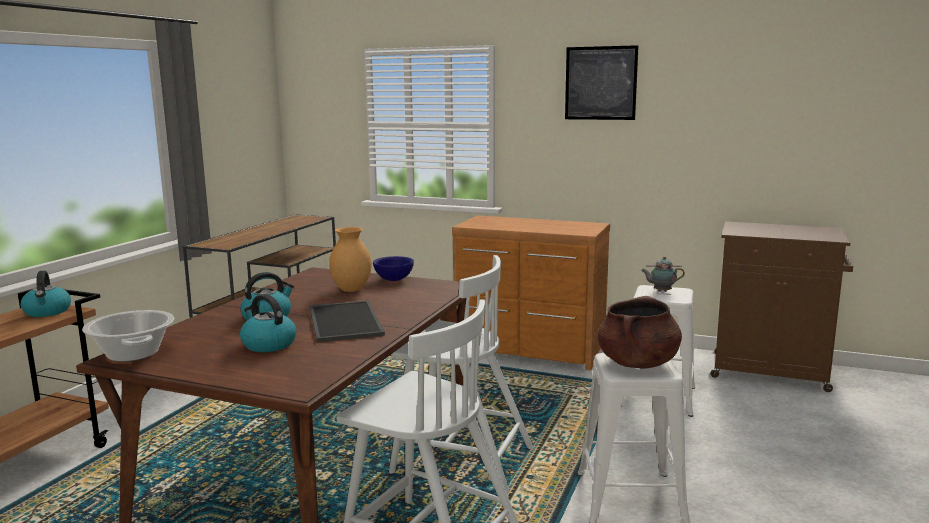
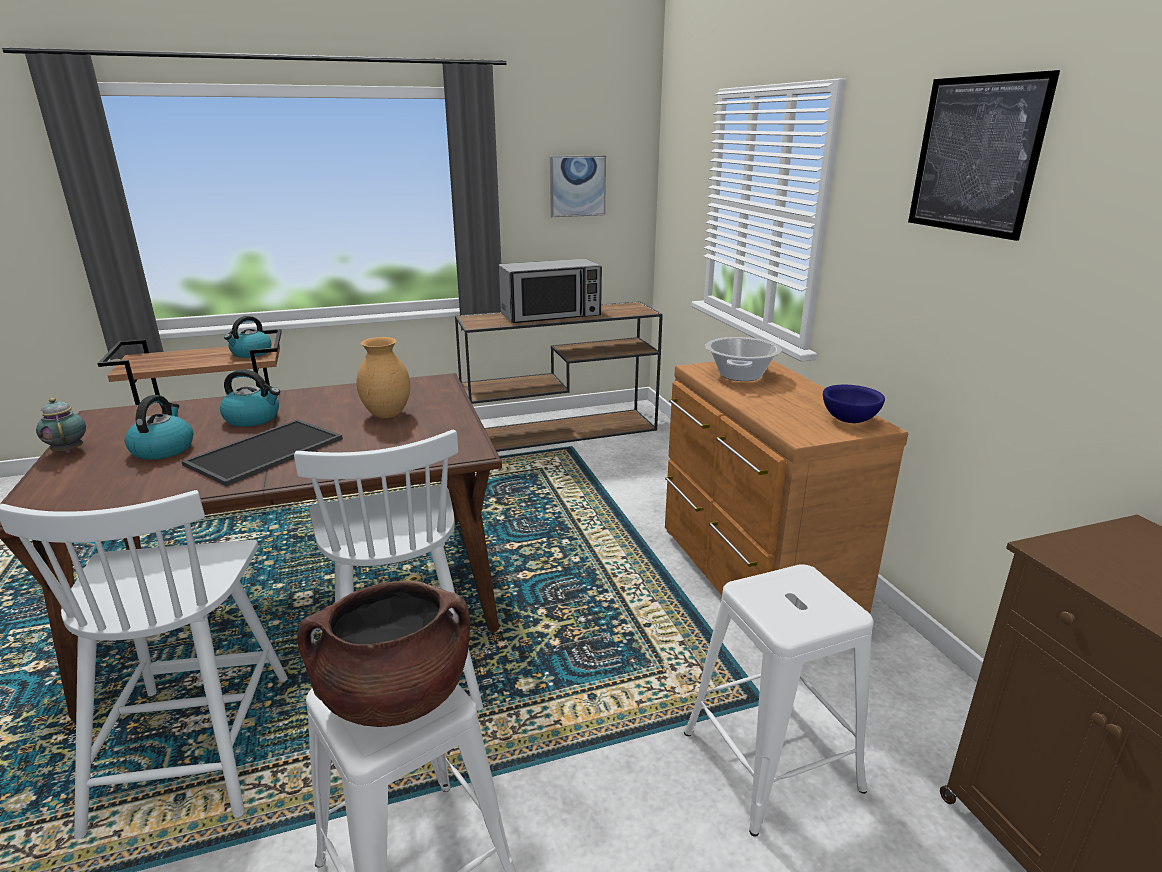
camera: 50 degrees right, 10 degrees up
cooking pot [82,310,174,362] -> cooking pot moved to [705,337,782,381]
blue bowl [373,256,414,281] -> blue bowl moved to [823,385,885,423]
teapot [641,256,685,292] -> teapot moved to [36,398,86,453]
none -> microwave [499,259,602,323]
none -> picture [550,155,606,217]

